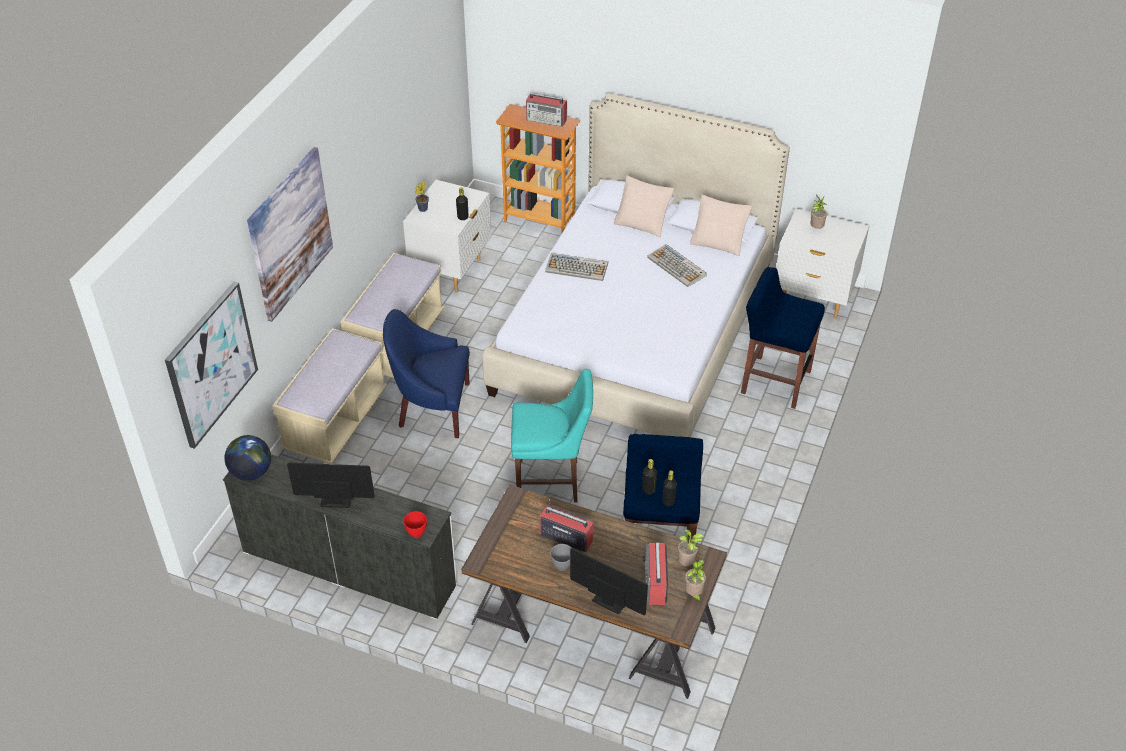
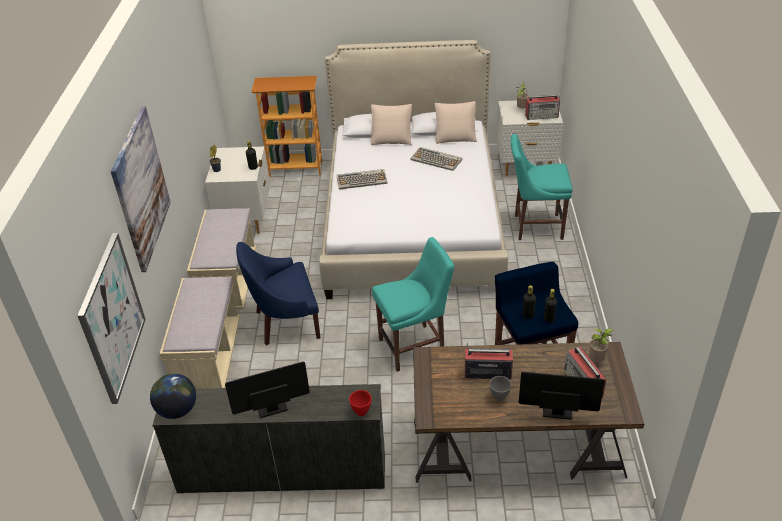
camera: 20 degrees left, 5 degrees down
radio [526,93,567,127] -> radio moved to [525,95,560,120]
potted plant [685,560,707,603] -> none
blue stool [741,267,825,409] -> turquoise chair [511,134,573,240]

